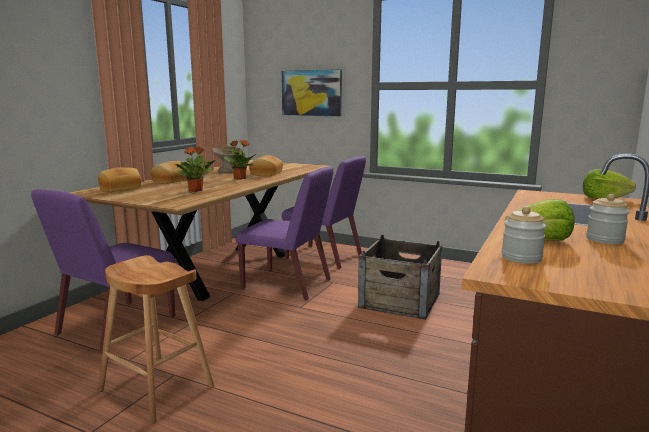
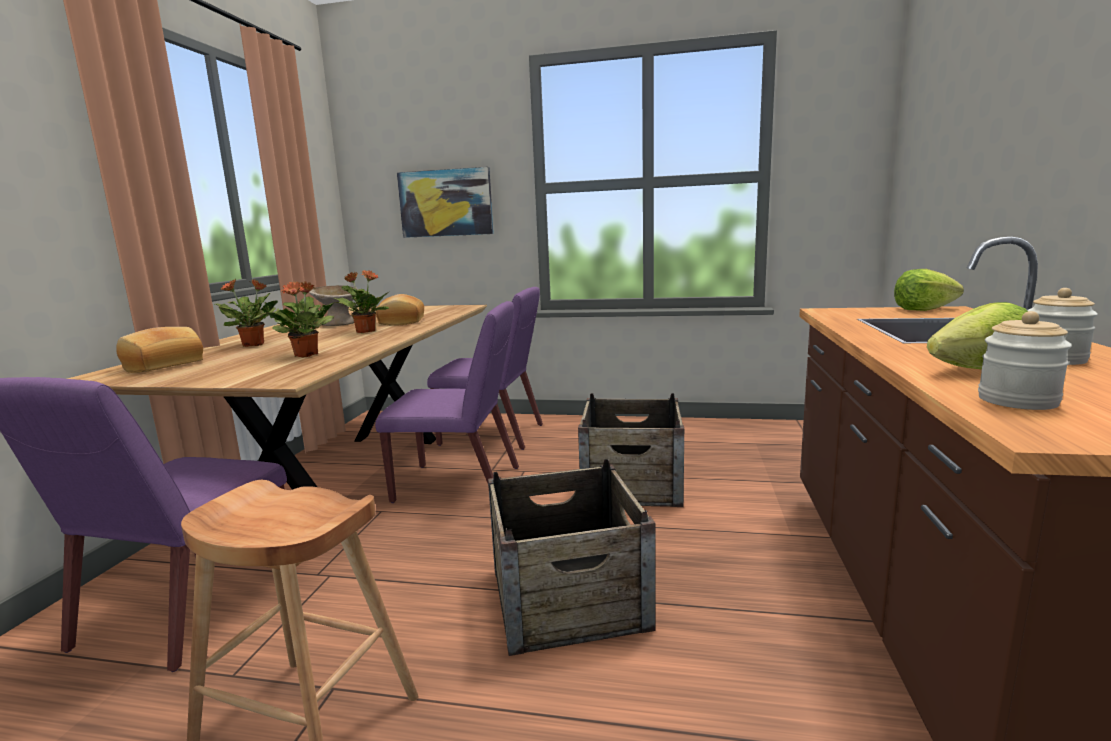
camera: 15 degrees left, 0 degrees up
bread [151,161,187,184] -> potted plant [215,279,278,347]
none -> crate [488,459,656,656]

